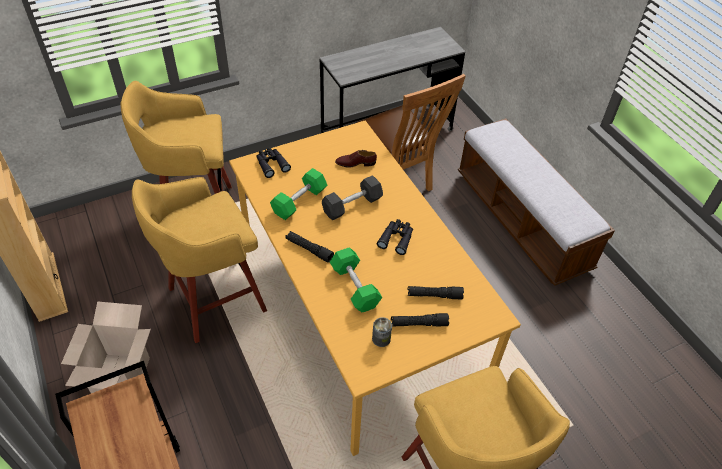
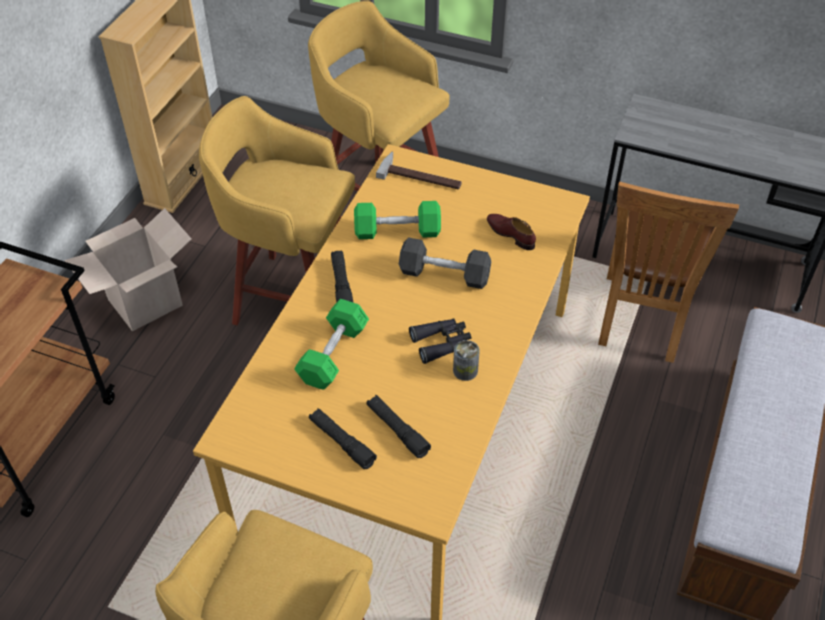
camera: 50 degrees right, 0 degrees up
black binoculars [256,147,291,178] -> hammer [376,152,462,190]
can [372,317,392,347] -> can moved to [453,340,480,381]

